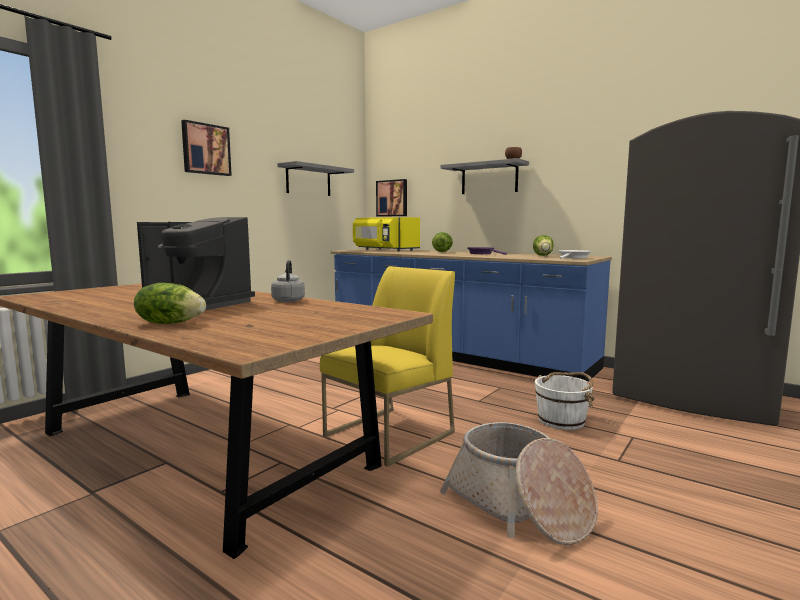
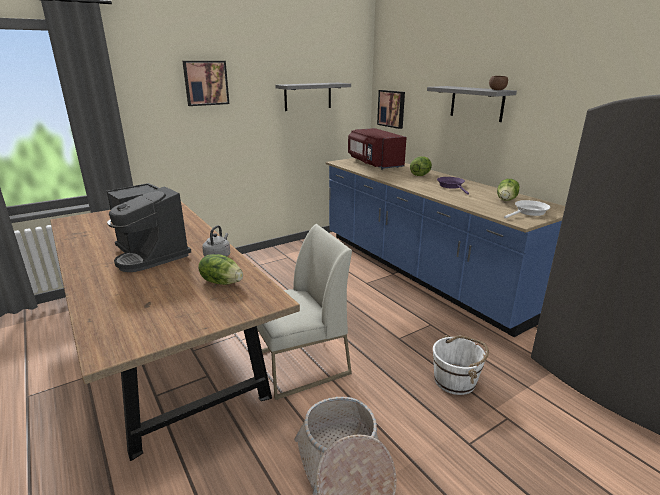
camera: 20 degrees right, 15 degrees up
lettuce [134,283,206,324] -> lettuce moved to [198,254,243,285]
yellow chair [320,266,455,467] -> white chair [257,224,352,400]
yellow microwave [353,217,420,251] -> red microwave [348,128,406,169]

